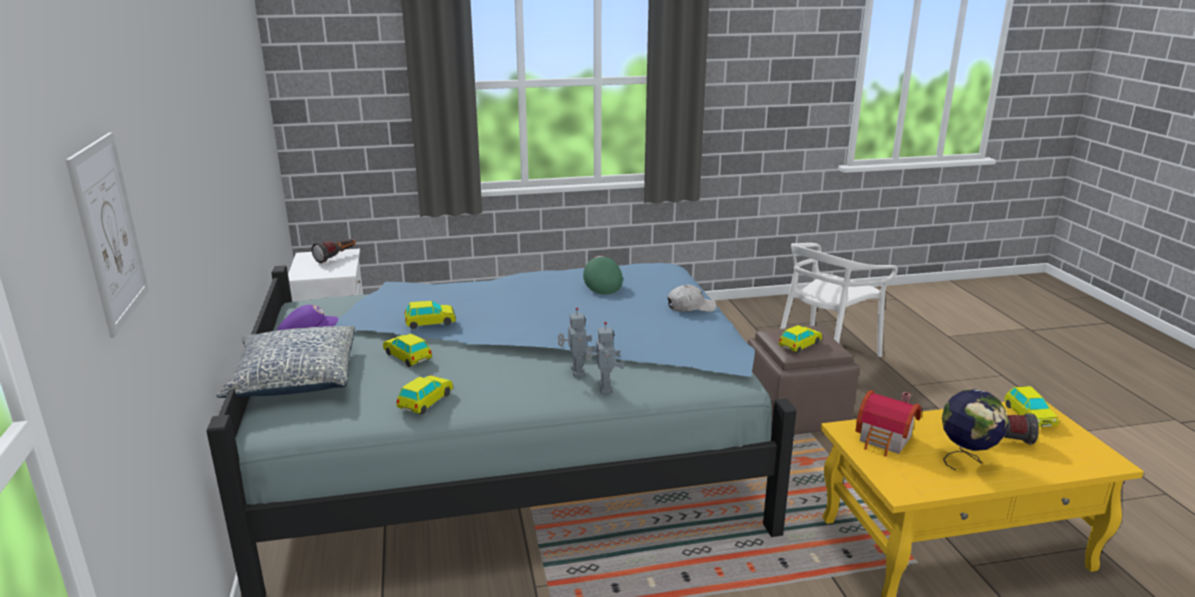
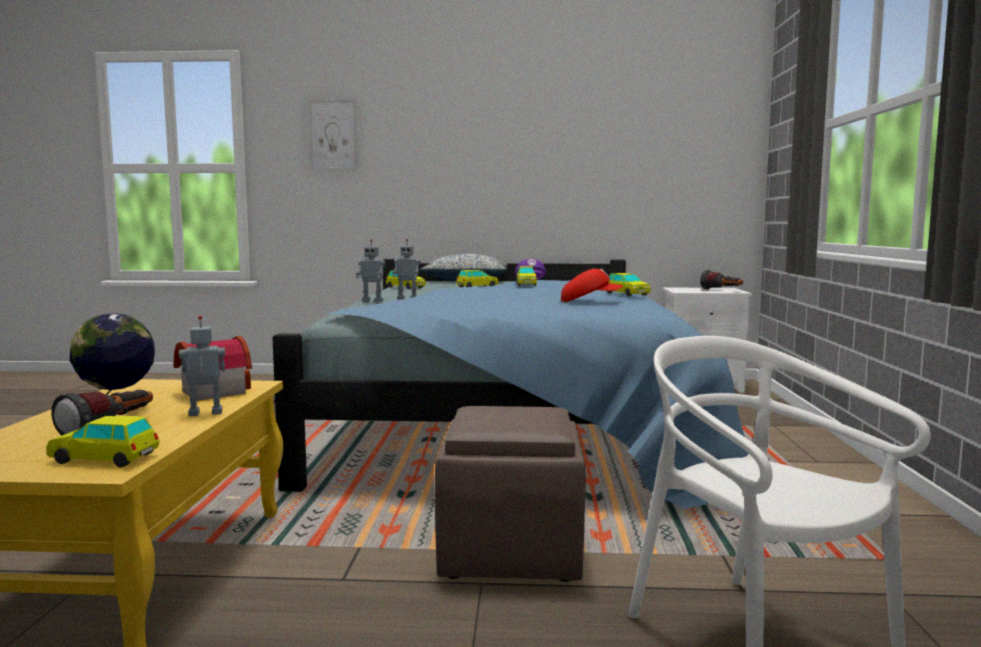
camera: 105 degrees right, 15 degrees down
green cap [583,256,623,295] -> red cap [561,269,623,302]
white cap [667,284,716,312] -> none
toy car [779,325,822,353] -> toy car moved to [607,273,650,296]
none -> toy robot [179,316,225,416]

